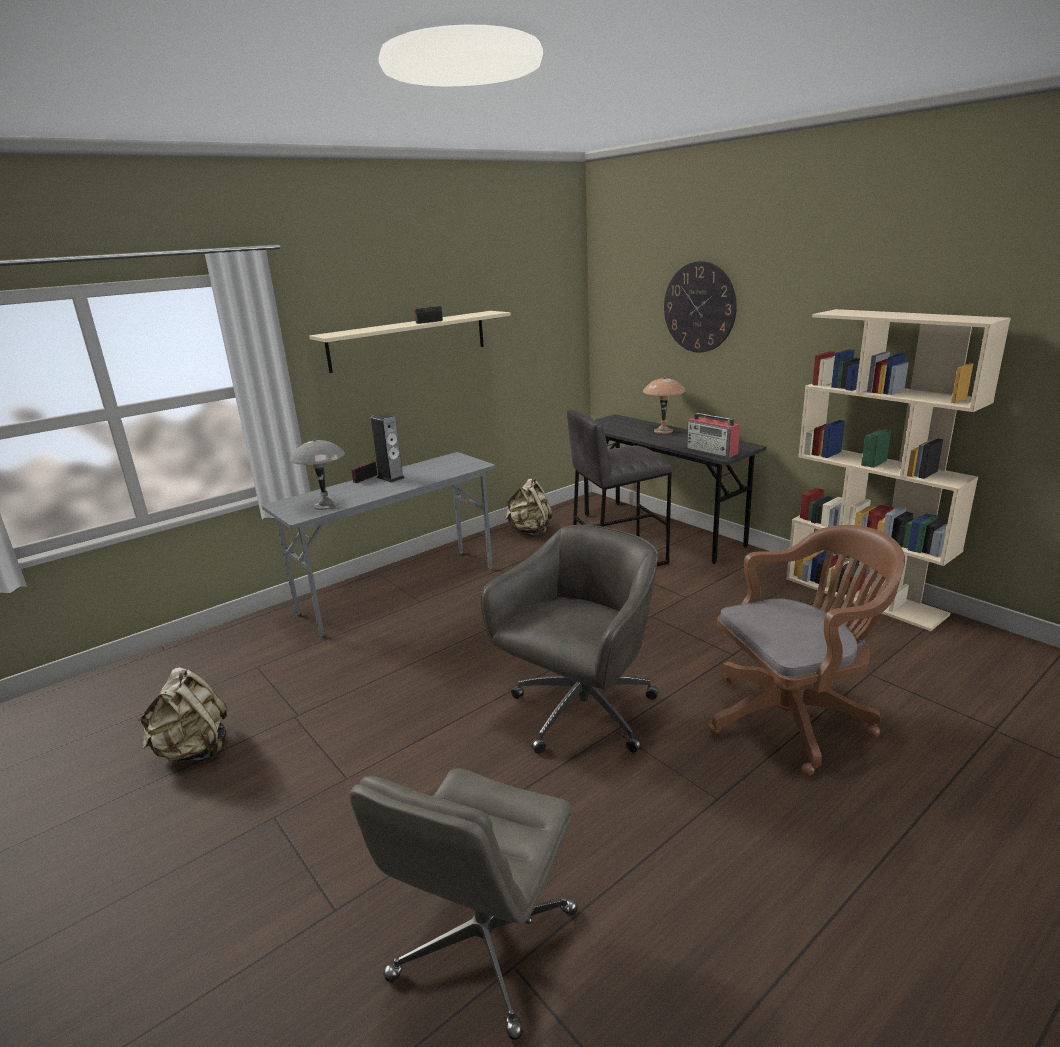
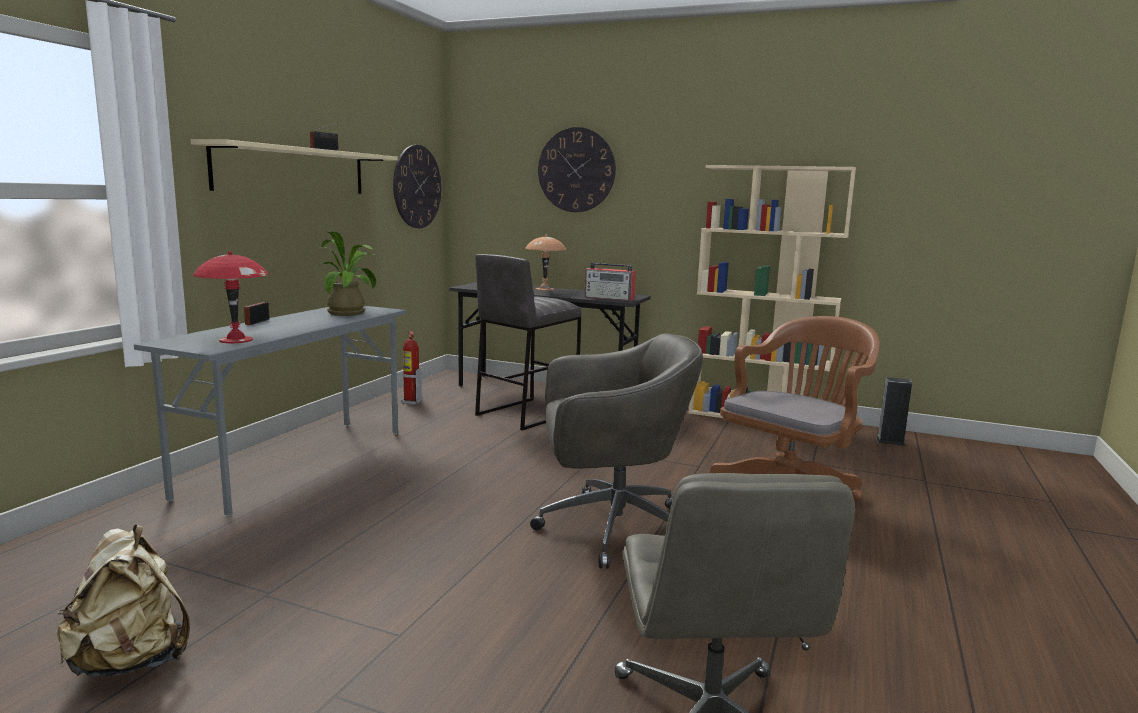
camera: 30 degrees left, 10 degrees down
grey table lamp [289,439,345,510] -> red table lamp [193,251,268,343]
speaker [370,414,405,483] -> speaker moved to [876,377,912,446]
grey office chair [481,525,658,754] -> grey office chair turned 75 degrees clockwise [530,333,703,569]
beige backpack [506,478,553,535] -> fire extinguisher [401,331,422,405]
none -> potted plant [313,231,376,316]
none -> wall clock [393,145,441,228]

